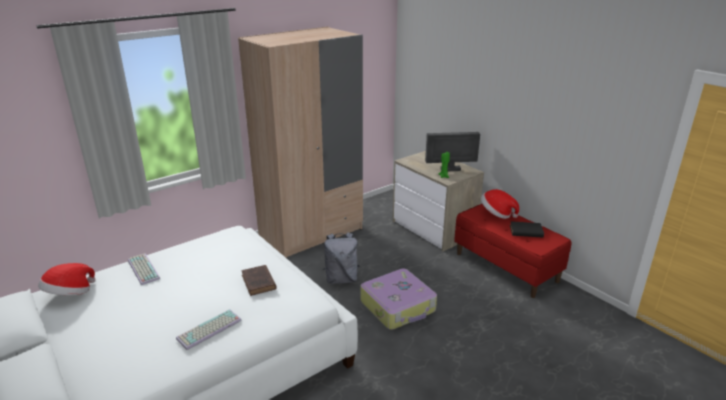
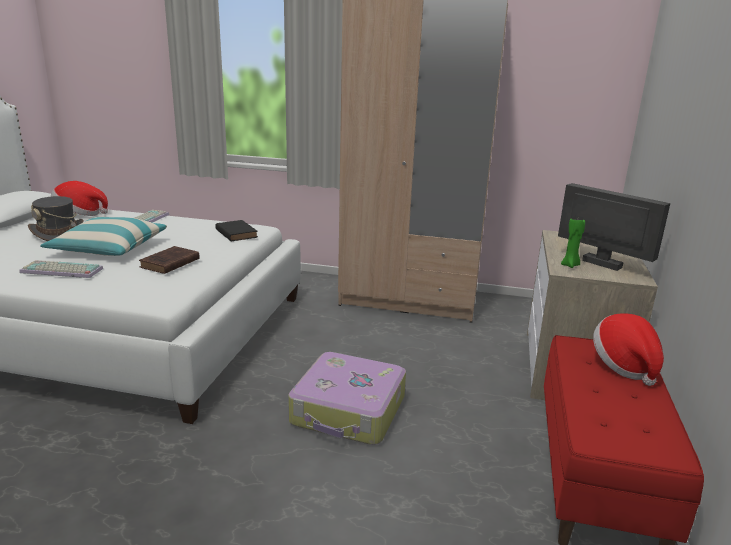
camera: 50 degrees right, 5 degrees down
grey backpack [323,232,360,284] -> none
black book [510,221,544,238] -> black book moved to [215,220,258,242]
none -> grey hat [28,196,83,241]
none -> pillow [40,217,167,256]

